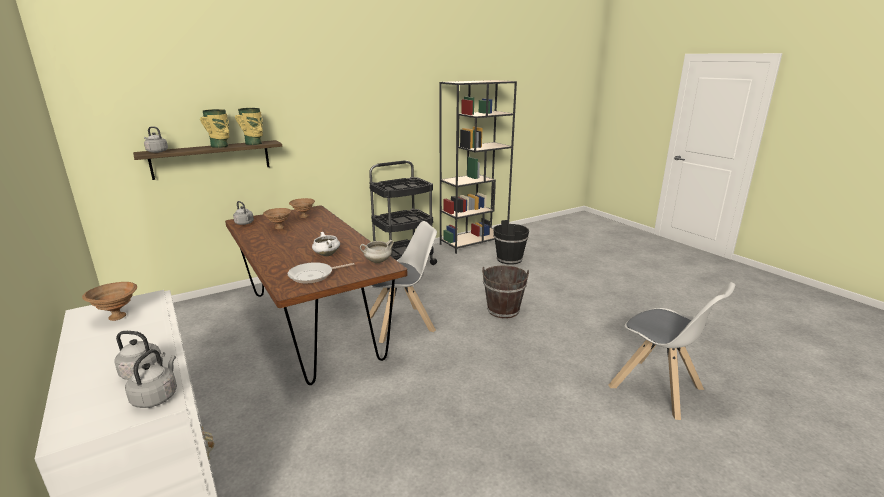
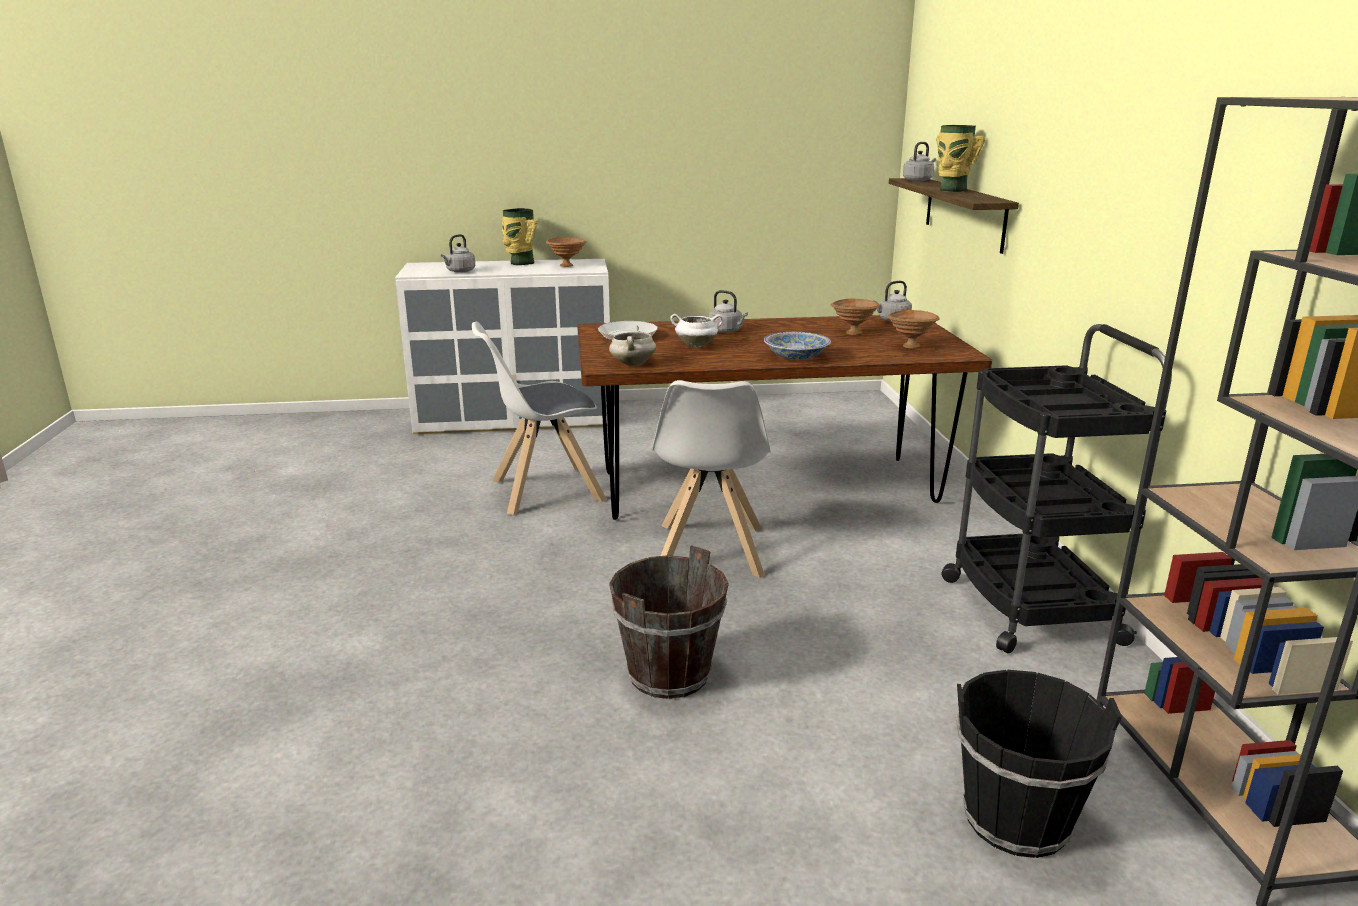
camera: 115 degrees right, 0 degrees up
grey kettle [125,349,177,408] -> grey kettle moved to [709,290,748,333]
vase [235,108,263,145] -> vase moved to [502,208,538,265]
chair [609,282,735,420] -> chair moved to [472,322,606,515]
none -> bowl [764,332,831,360]

